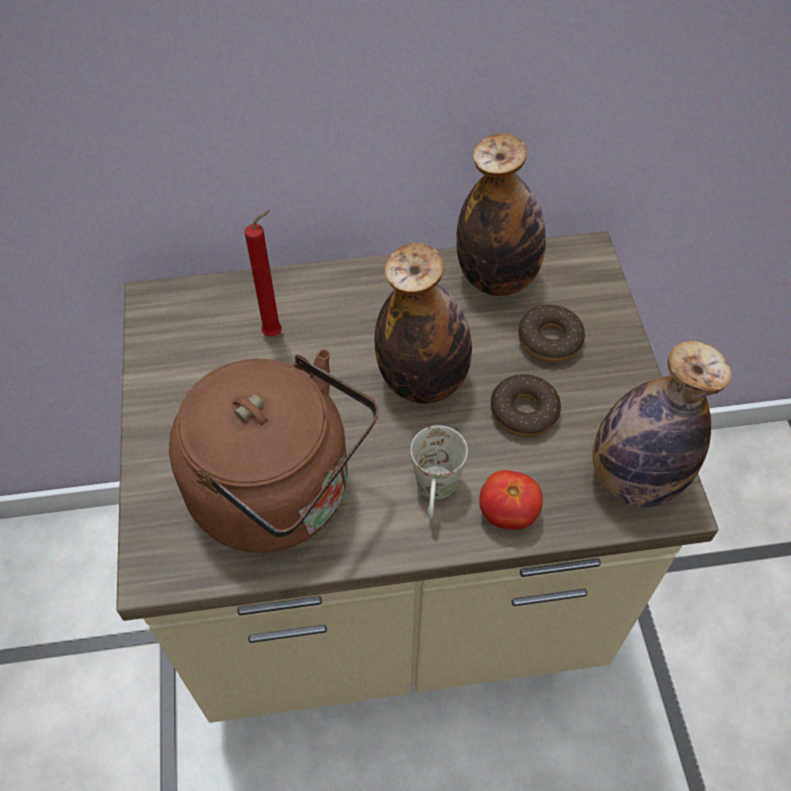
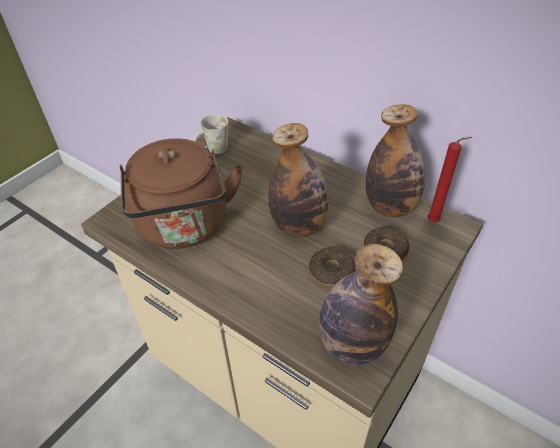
camera: 45 degrees right, 10 degrees down
red candle [245,210,282,337] -> red candle moved to [427,137,472,222]
white mug [410,425,468,519] -> white mug moved to [193,114,229,154]
tomato [479,470,543,530] -> none

